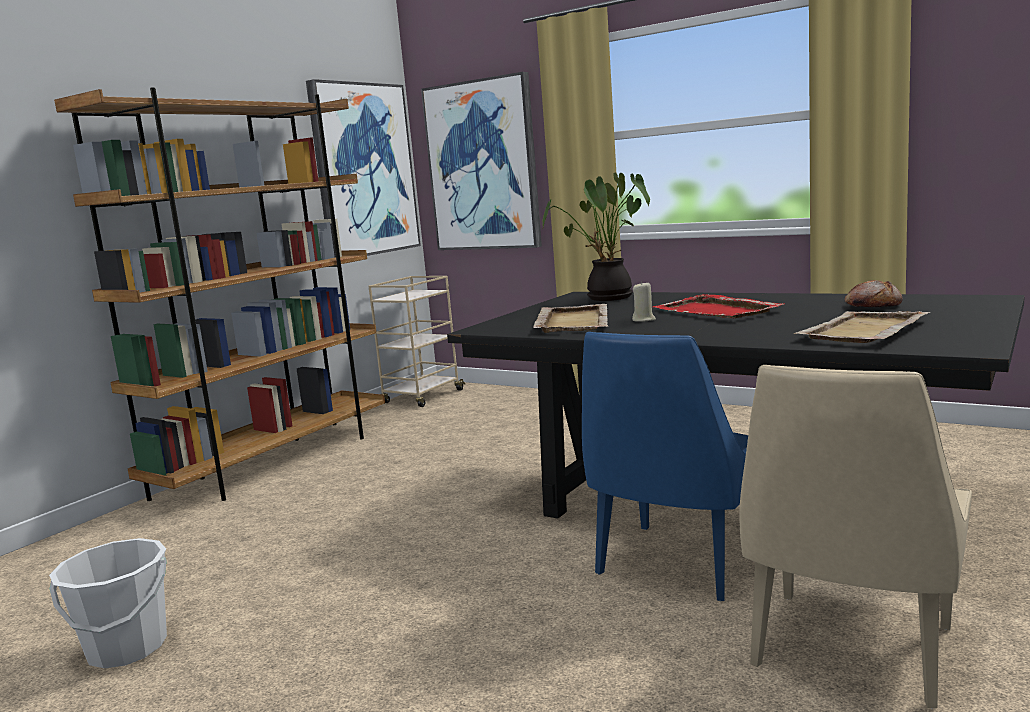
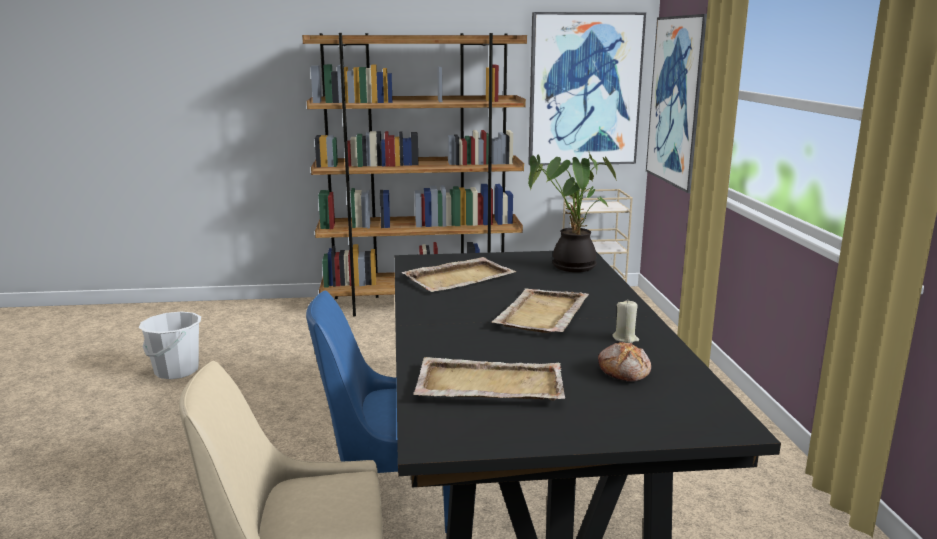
camera: 50 degrees right, 5 degrees up
beige candle [632,281,656,322] -> beige candle moved to [613,300,639,343]
red tray [653,294,783,319] -> beige tray [491,288,589,333]

